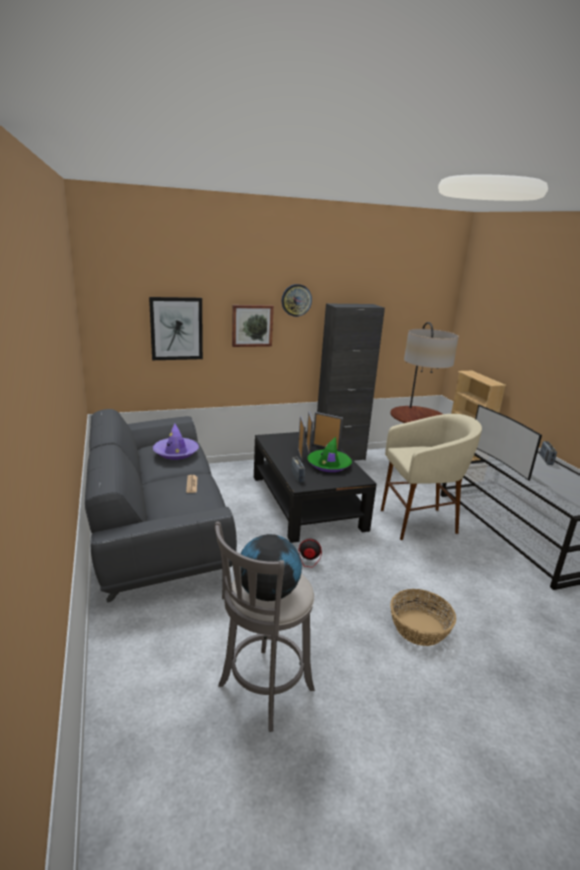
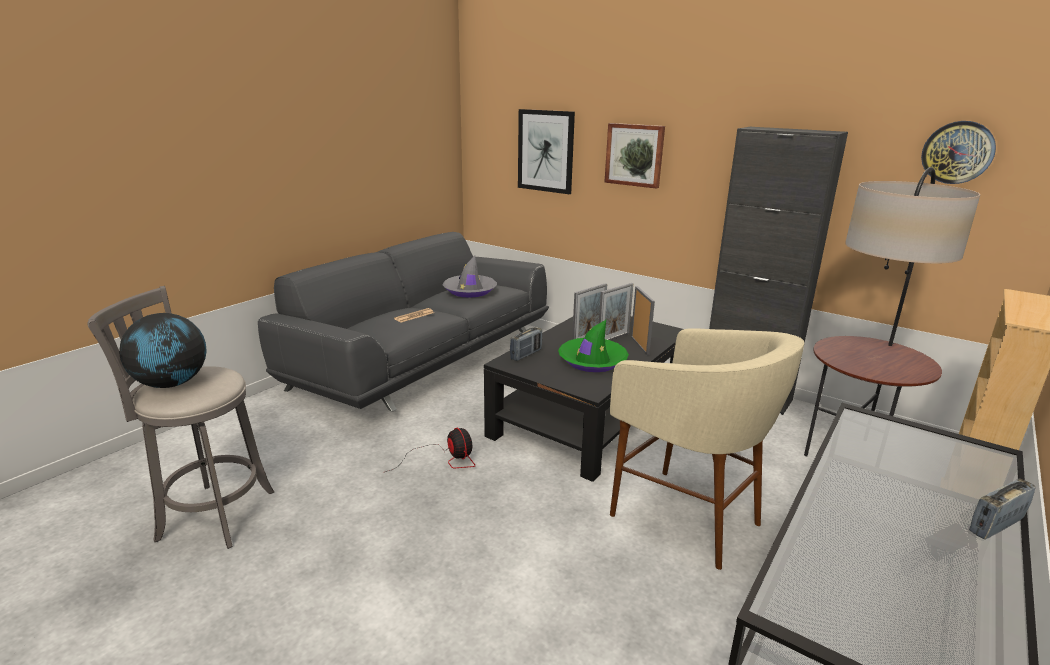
camera: 55 degrees right, 0 degrees up
purple hat [153,424,199,460] -> grey hat [443,256,497,298]
wall clock [282,284,312,317] -> wall clock moved to [921,121,996,184]
basket [390,589,456,646] -> none
television [475,405,542,481] -> none

